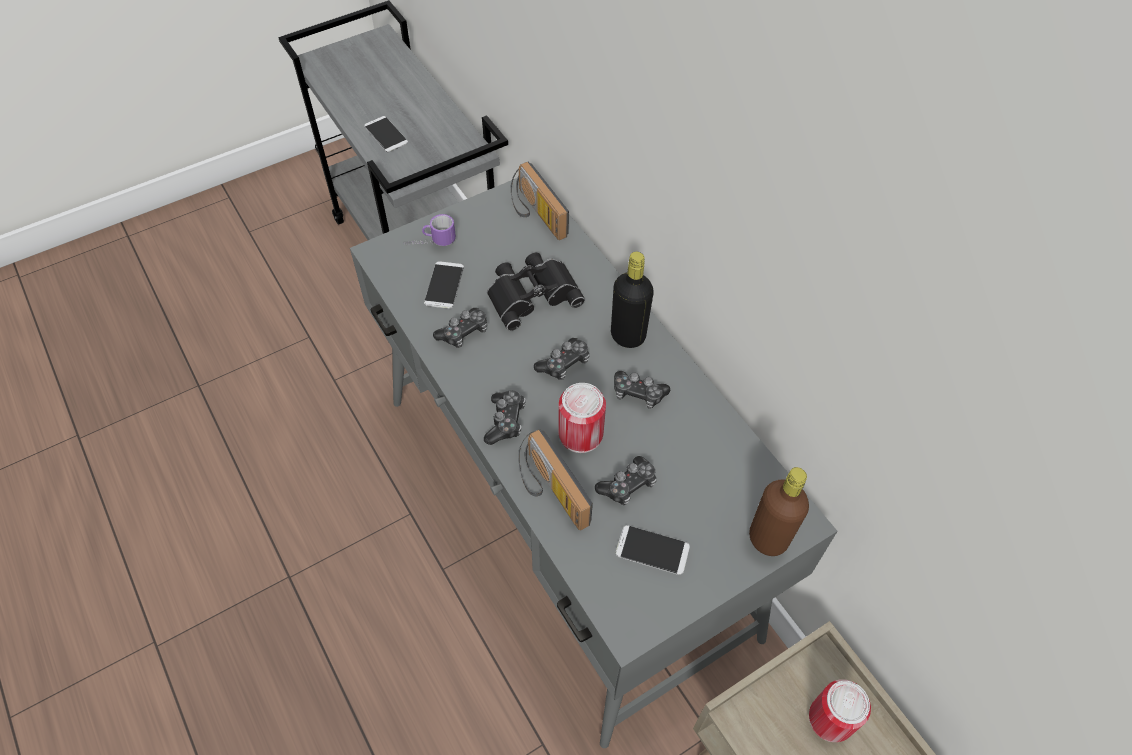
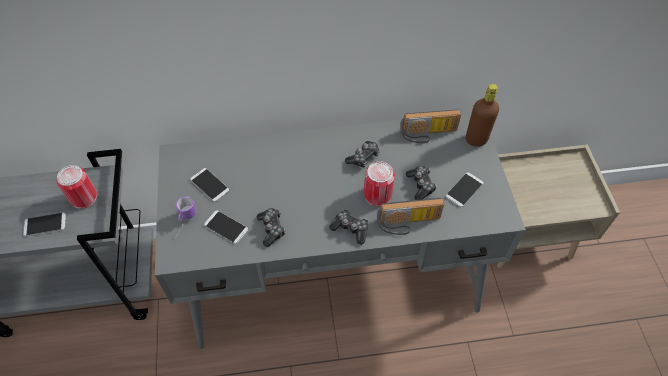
camera: 65 degrees left, 0 degrees up
black binoculars [487,253,585,331] -> none
radio [511,162,569,240] -> radio moved to [400,109,461,143]
game controller [534,338,590,380] -> none
black bottle [611,252,654,348] -> none
can [809,679,871,742] -> can moved to [57,165,97,209]
none -> phone [190,168,229,202]

